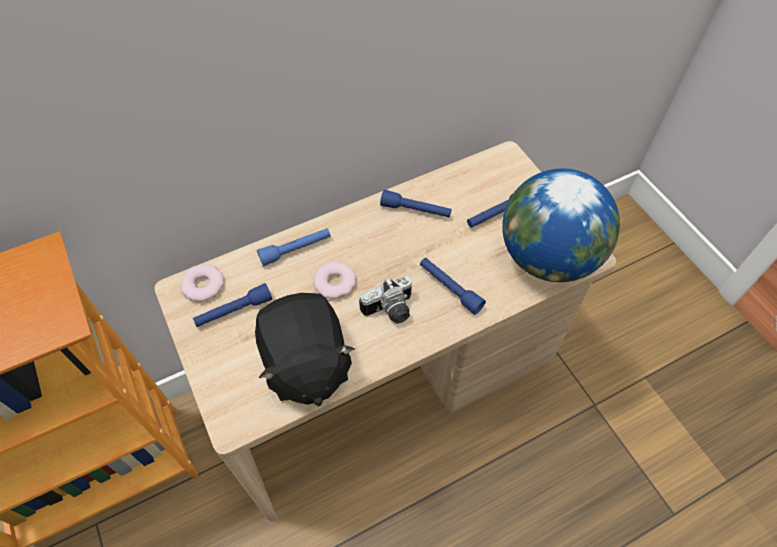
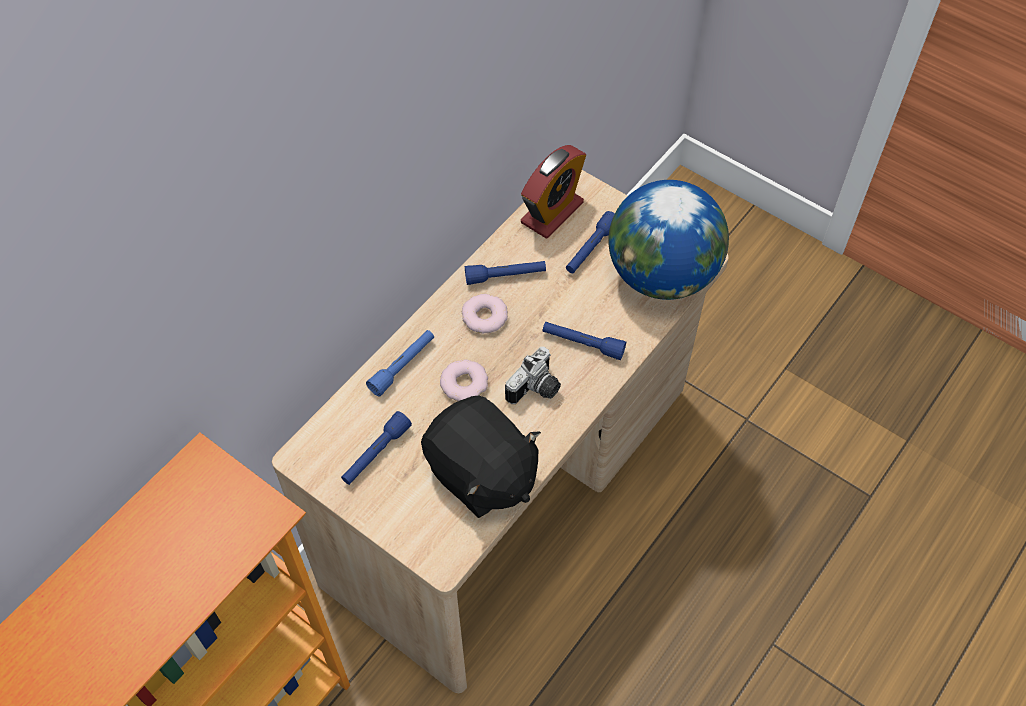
camera: 25 degrees left, 0 degrees up
donut [181,264,224,302] -> donut moved to [462,294,508,334]
none -> alarm clock [521,145,586,238]

